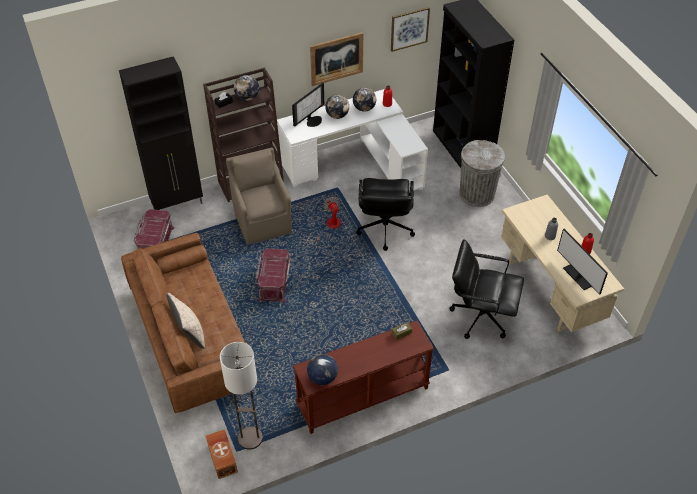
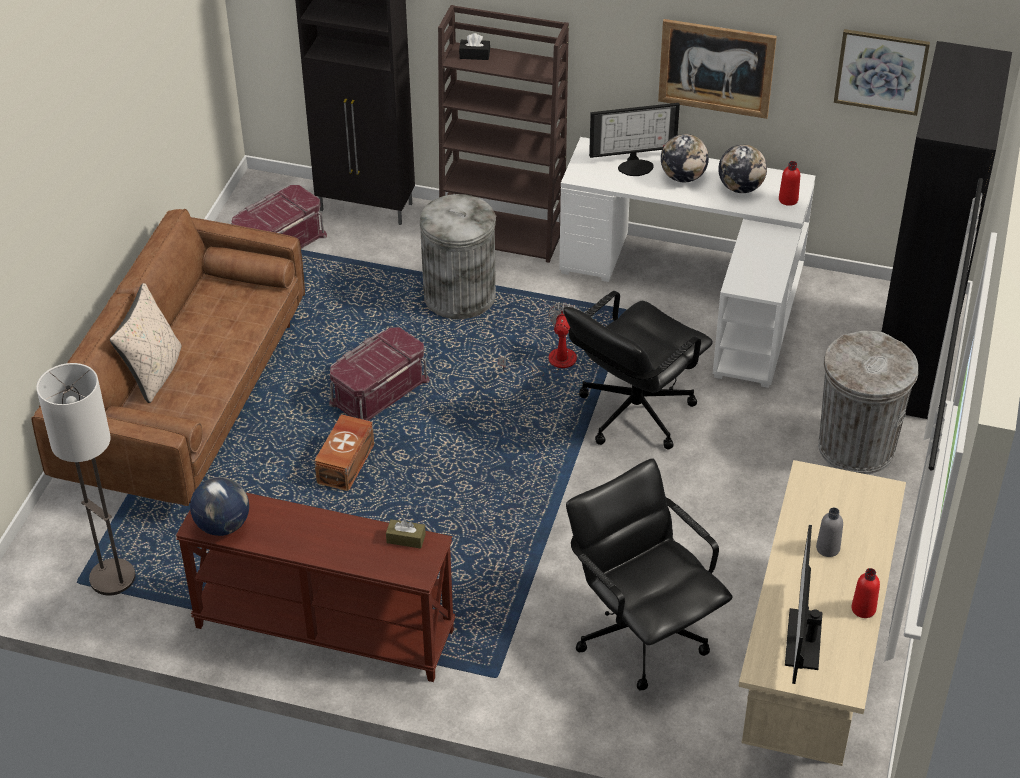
camera: 40 degrees right, 5 degrees down
brown storage box [206,429,238,479] -> brown storage box moved to [314,414,374,491]
brown armchair [226,148,292,245] -> grey trash can [420,194,496,319]
globe [234,75,259,101] -> none

